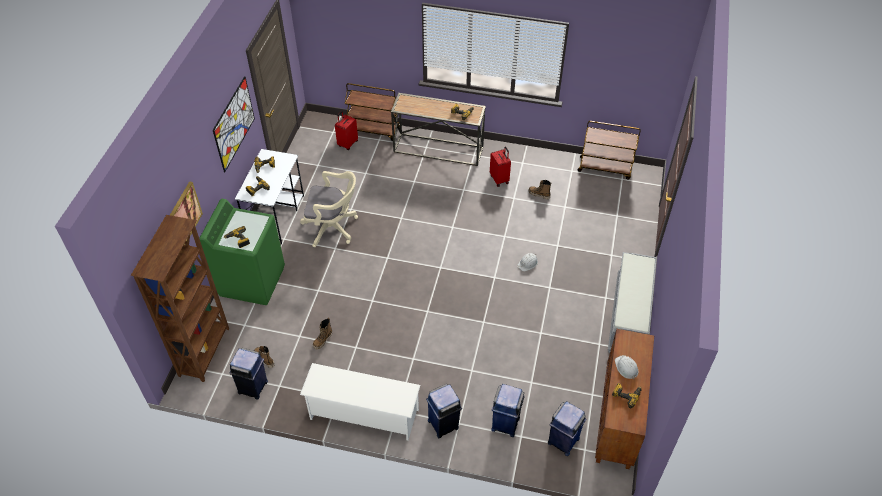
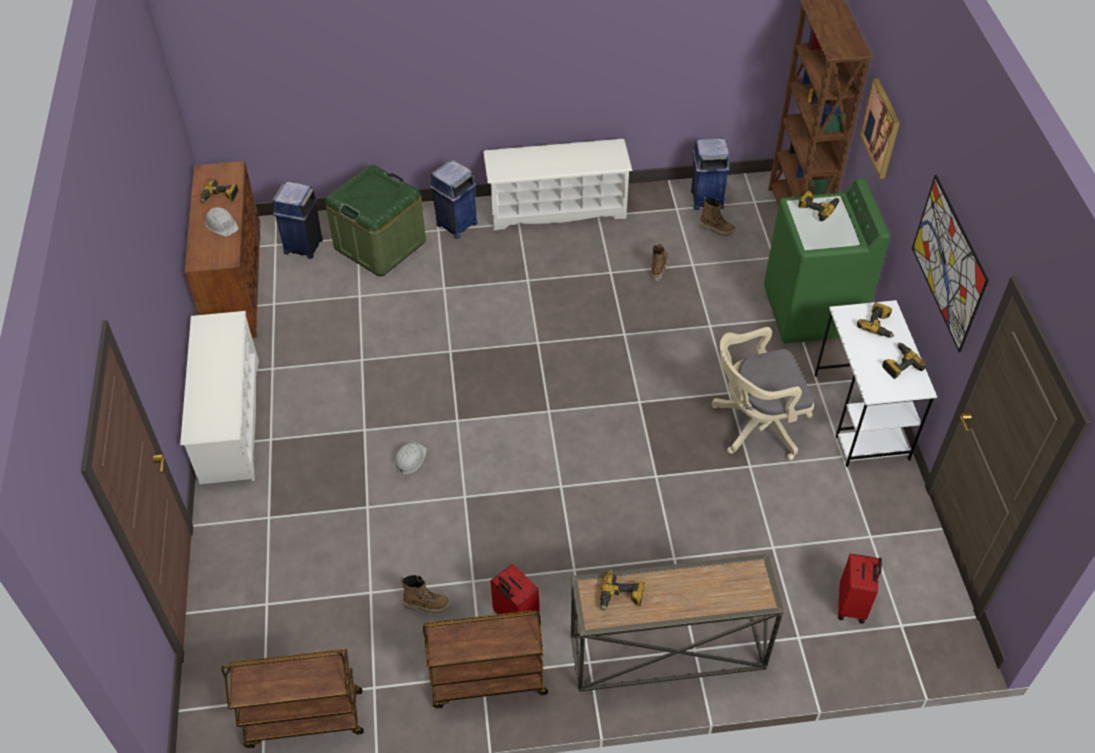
camera: 160 degrees right, 0 degrees up
brown cart [345,83,400,141] -> brown cart moved to [423,610,548,708]
blue trash can [491,384,525,437] -> green storage box [325,165,426,276]
grey bench [608,252,657,353] -> white shoe rack [180,311,259,484]

